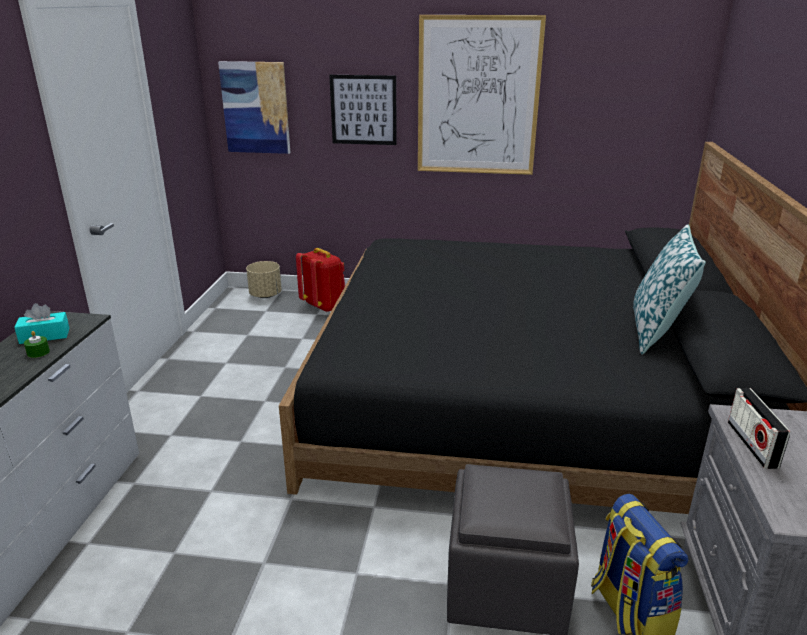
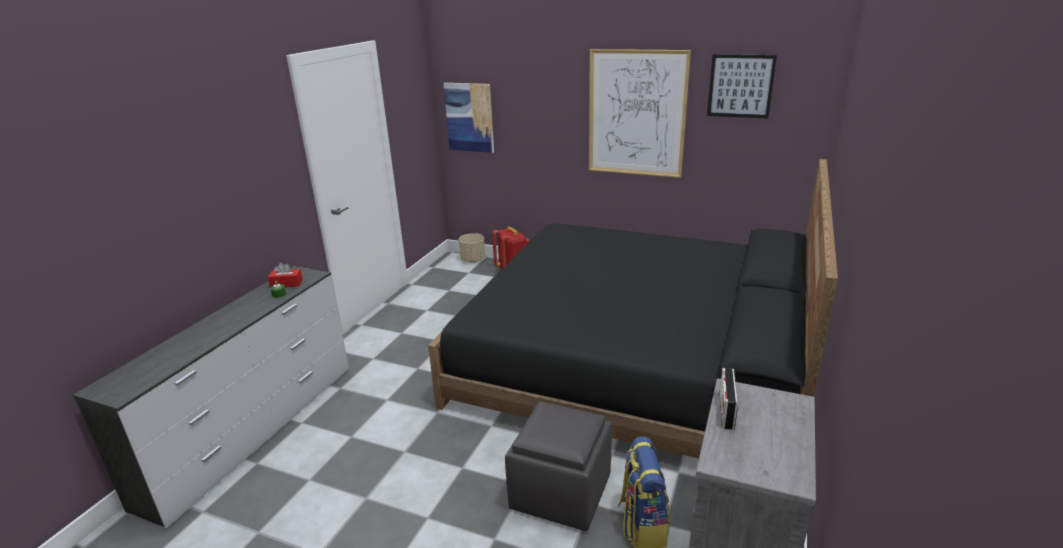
camera: 15 degrees right, 0 degrees up
turquoise tissue box [14,303,69,344] -> red tissue box [268,262,303,288]
picture [329,75,397,145] -> picture moved to [707,54,777,119]
pillow [633,224,706,355] -> none

